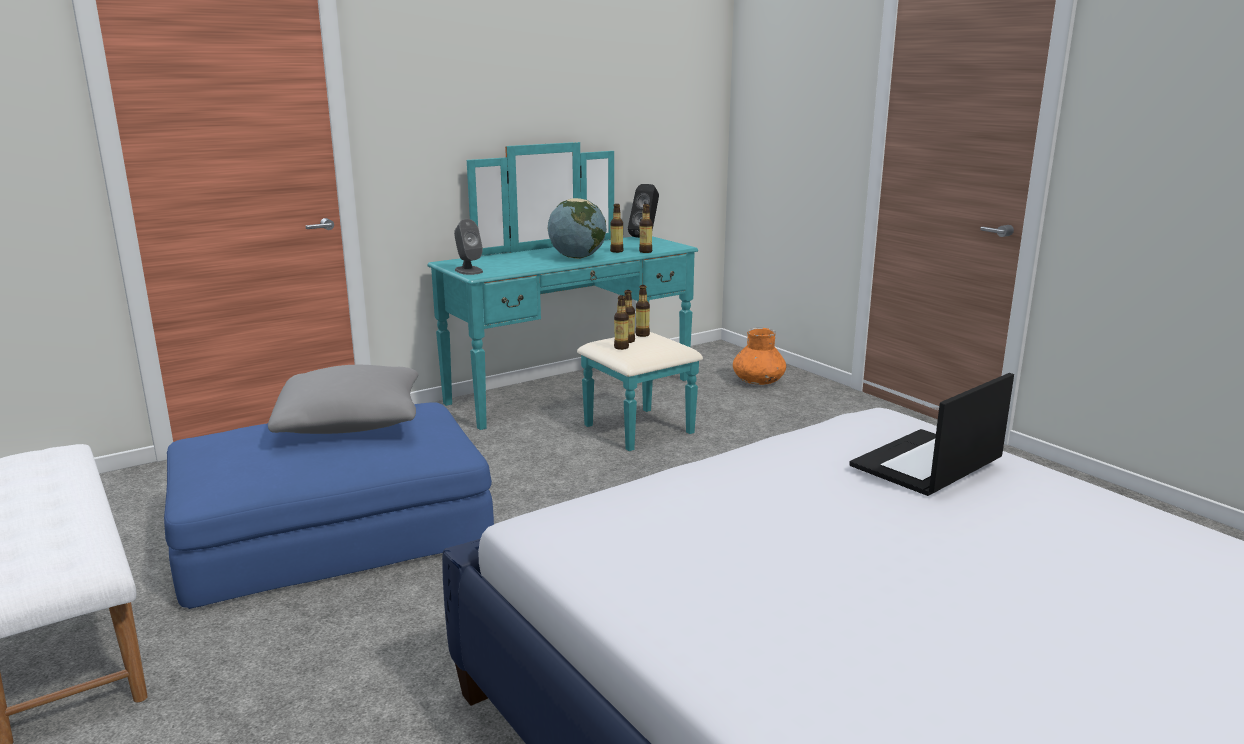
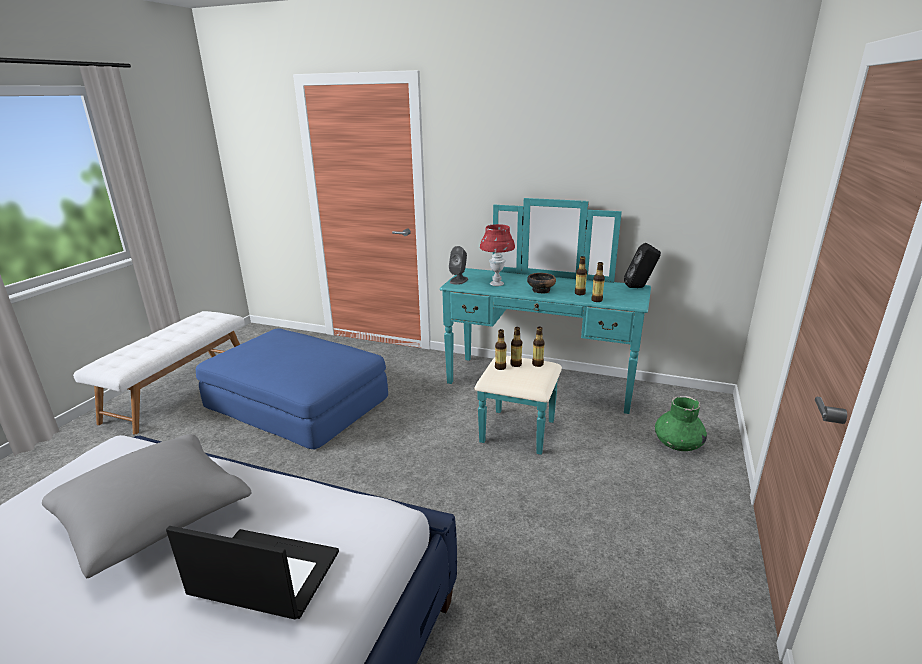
camera: 55 degrees right, 5 degrees up
grey pillow [268,365,419,434] -> grey pillow moved to [42,434,252,578]
globe [548,198,607,259] -> bowl [527,273,556,294]
orange vase [733,328,786,385] -> green vase [655,396,707,451]
none -> red table lamp [480,224,515,286]

